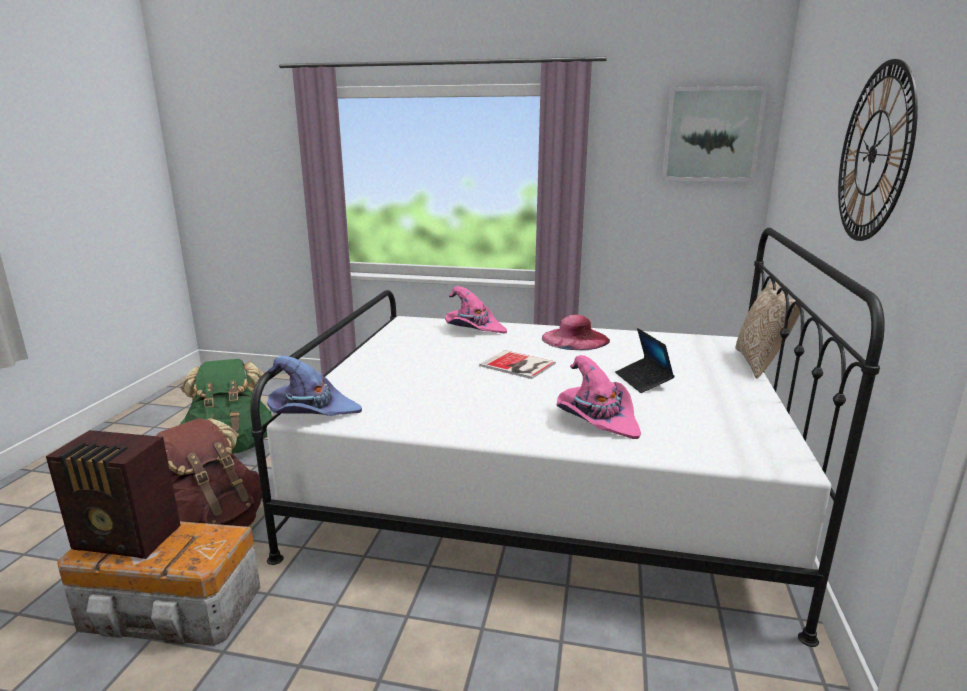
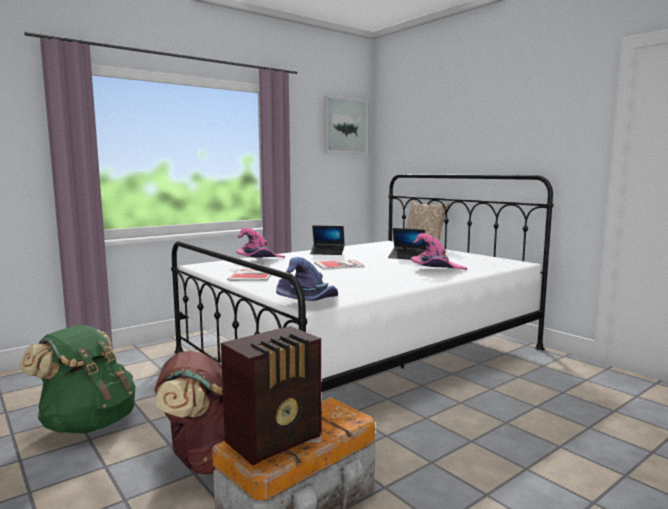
camera: 50 degrees left, 10 degrees down
pink hat [542,315,610,350] -> laptop [310,225,345,255]
wall clock [838,59,918,241] -> none
none -> book [227,269,271,281]

